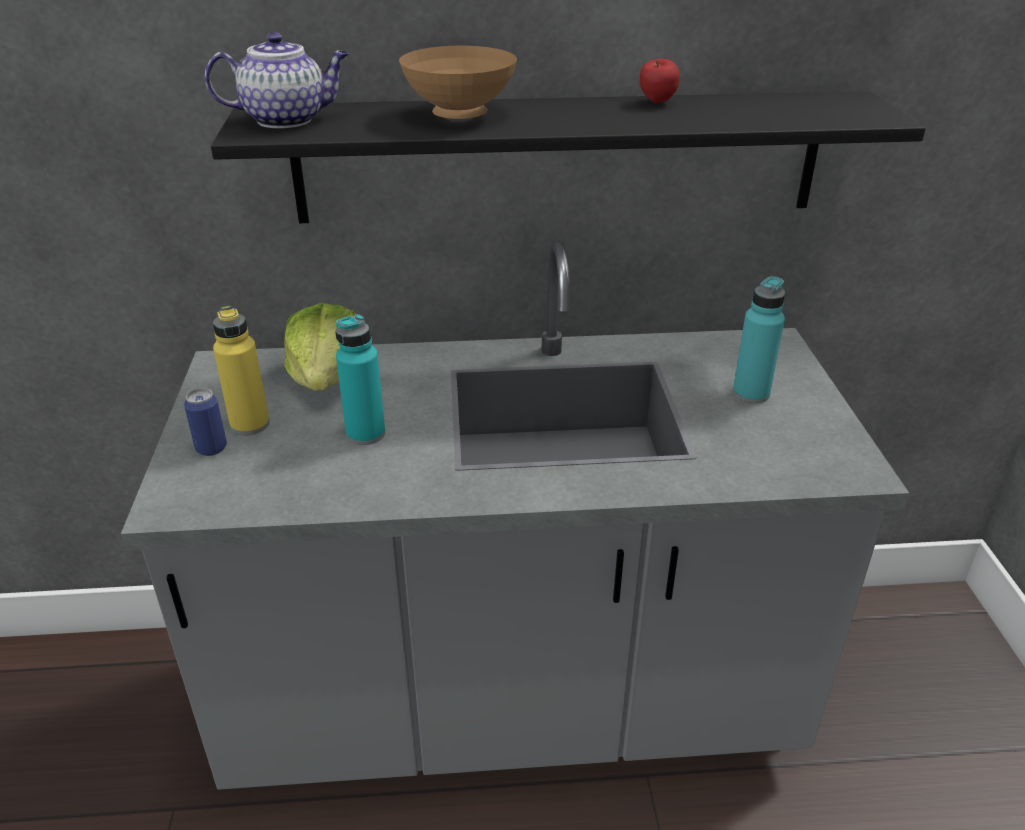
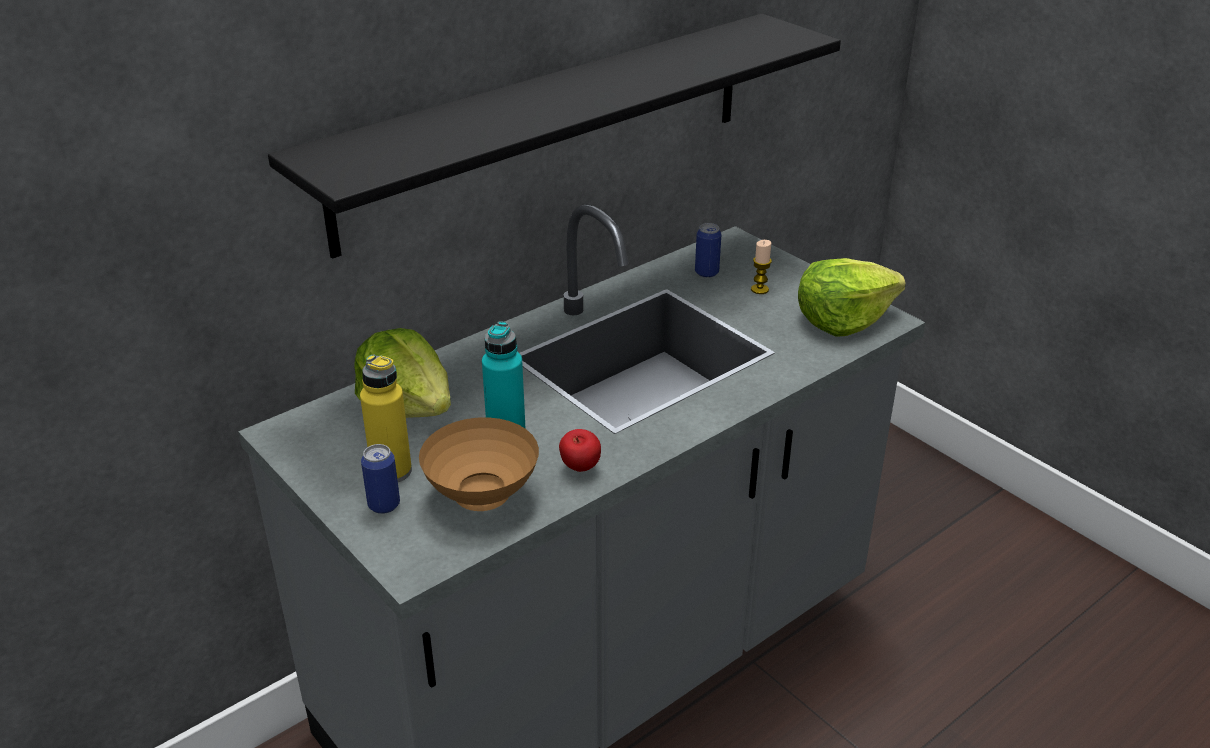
camera: 35 degrees left, 0 degrees up
teapot [205,32,349,128] -> none
brown bowl [399,46,517,119] -> brown bowl moved to [419,417,539,511]
apple [640,59,680,103] -> apple moved to [559,429,601,472]
turquoise bottle [733,276,785,403] -> candle [751,240,772,294]
none -> can [695,223,722,278]
none -> lettuce [798,258,906,337]

